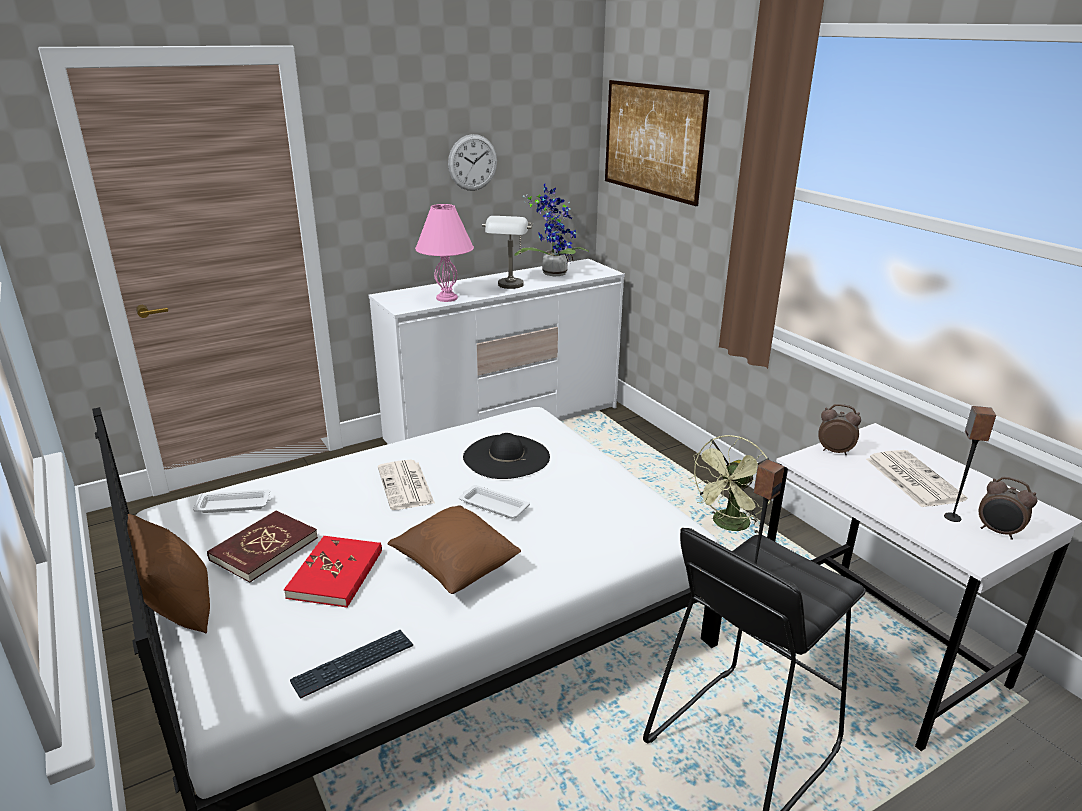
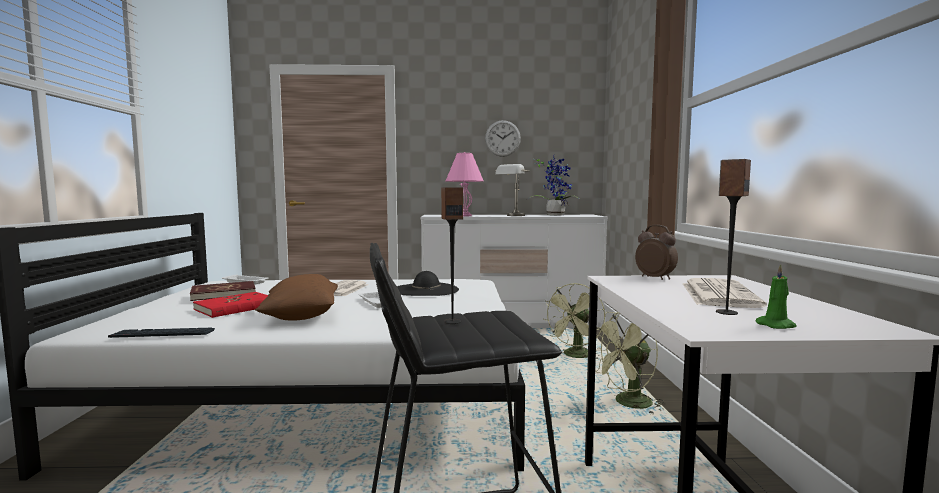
camera: 30 degrees right, 20 degrees down
brown pillow [127,514,210,634] -> none
picture [605,80,709,206] -> none
alarm clock [979,477,1037,540] -> green candle [755,264,797,329]
none -> green fan [543,283,605,359]

